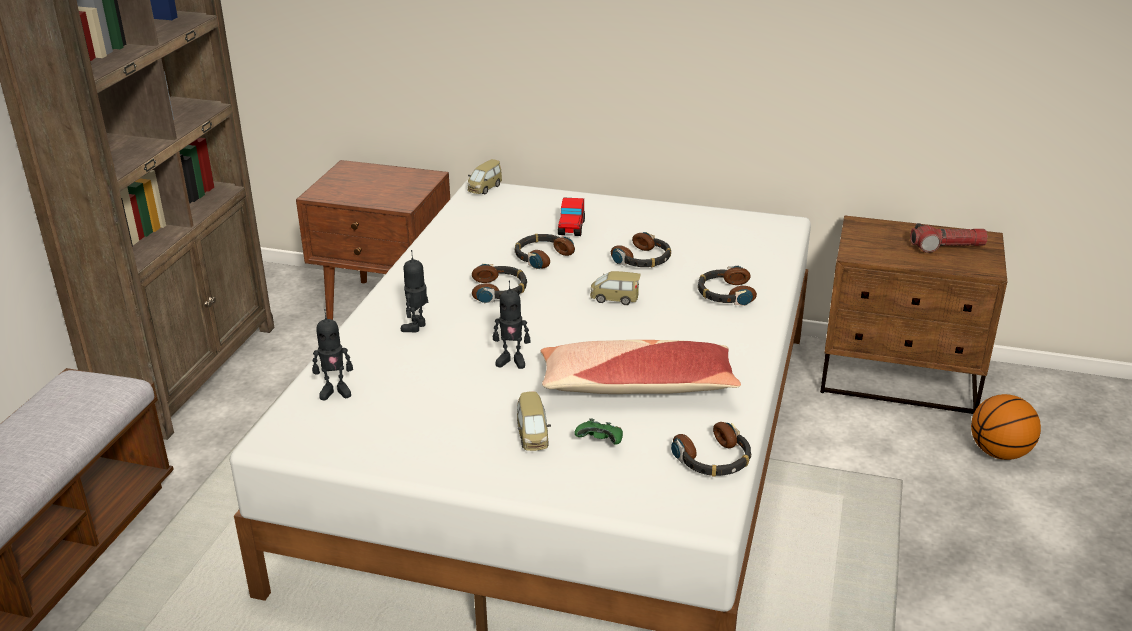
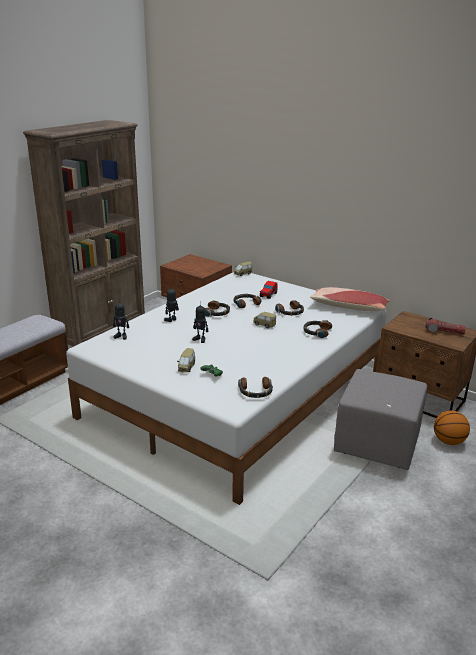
camera: 20 degrees right, 5 degrees down
pillow [540,340,741,394] -> pillow moved to [310,287,390,311]
none -> grey ottoman [334,369,427,470]

